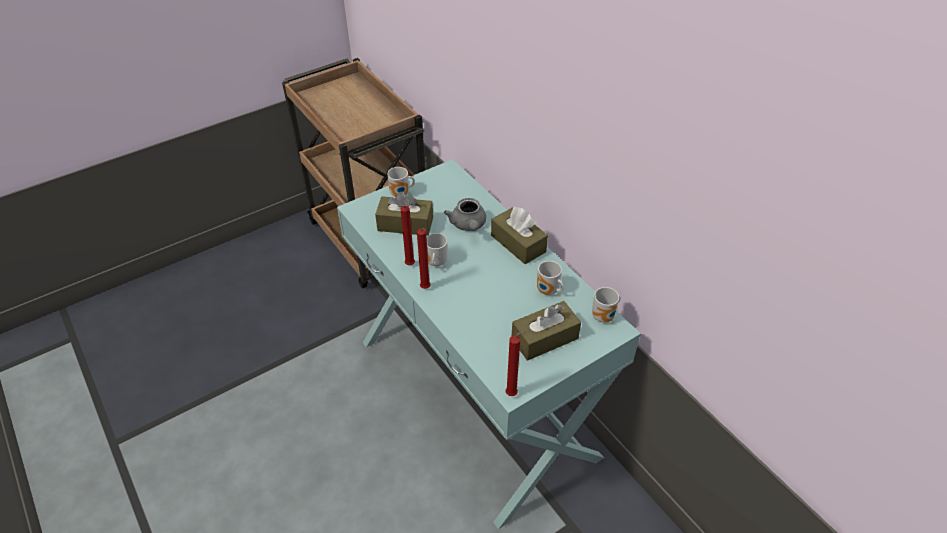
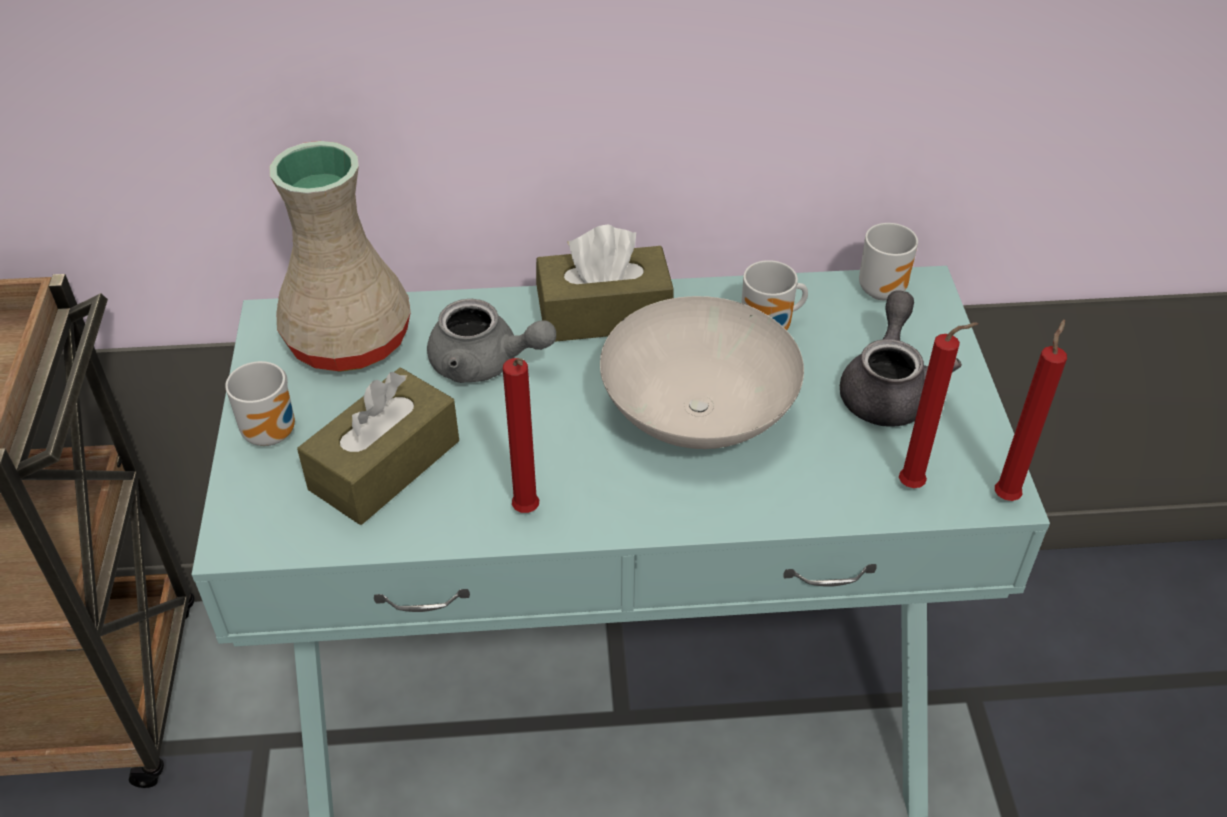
camera: 60 degrees left, 0 degrees up
red candle [417,228,430,289] -> red candle moved to [899,323,979,488]
mug [427,233,448,266] -> none
brown tissue box [512,301,581,361] -> grey teapot [840,290,962,427]
none -> beige vase [269,141,411,371]
none -> white bowl [600,296,804,449]

